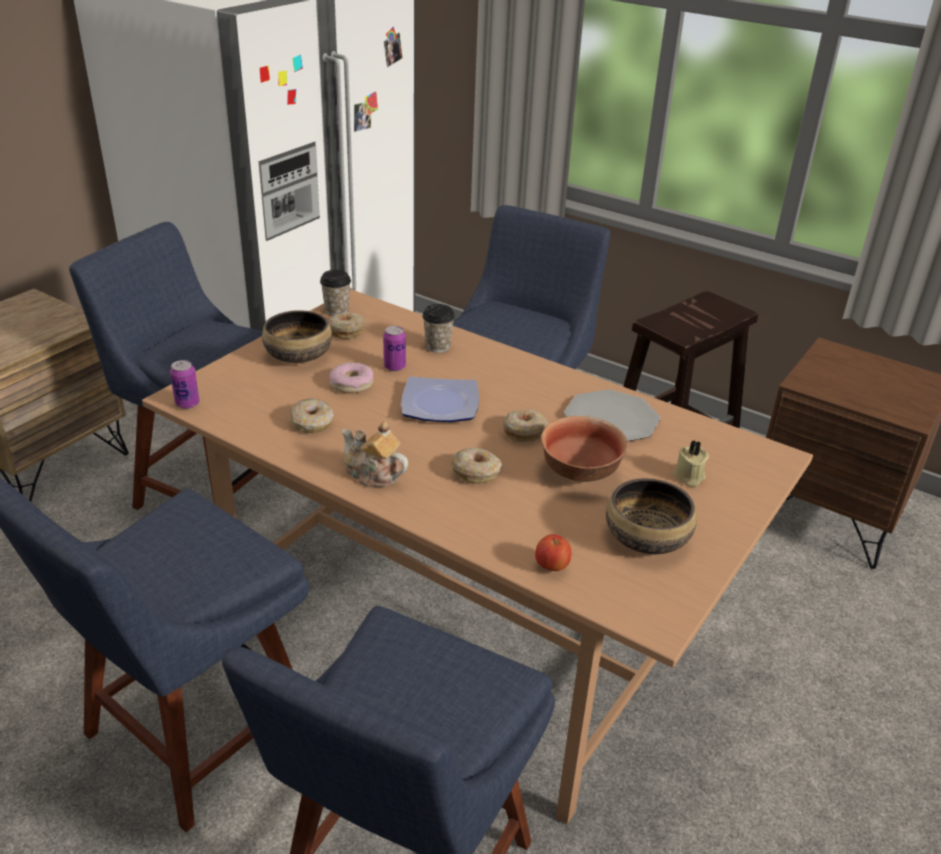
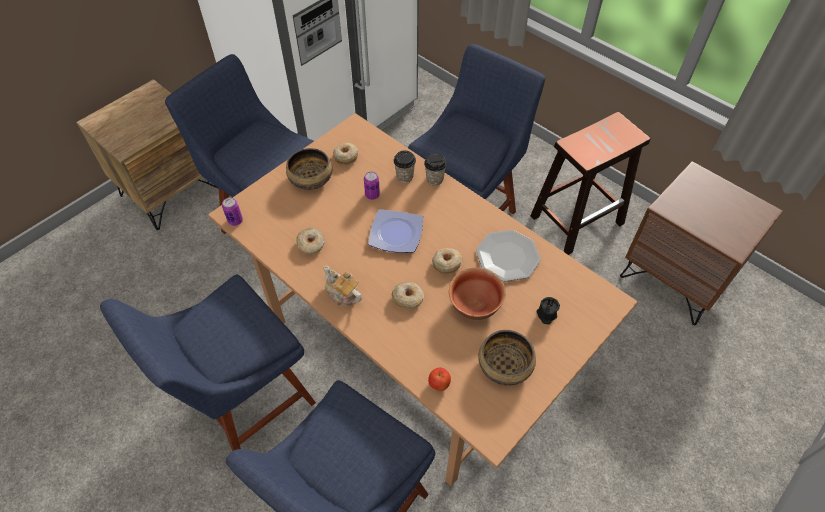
camera: 10 degrees right, 20 degrees up
cup [320,270,351,315] -> cup moved to [424,153,447,186]
donut [329,362,373,393] -> none
beige candle [673,440,709,487] -> black candle [536,297,560,324]

